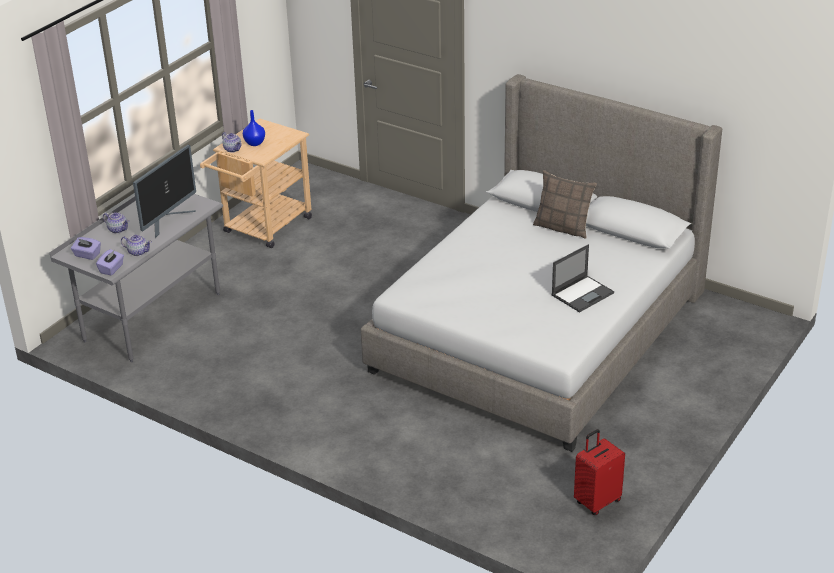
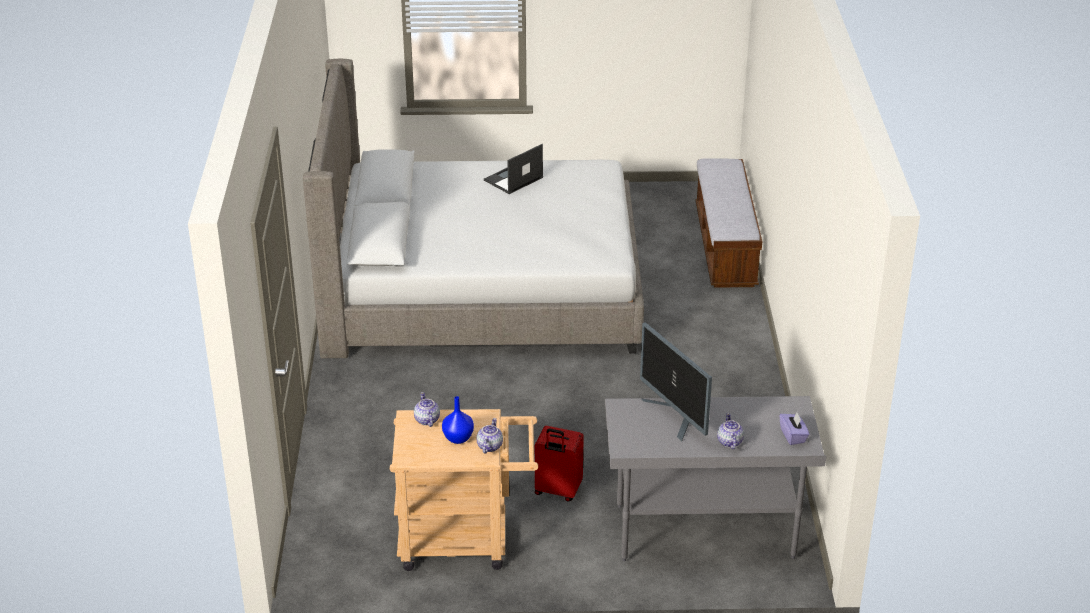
camera: 125 degrees left, 0 degrees up
purple tissue box [96,249,124,276] -> none
teapot [121,235,152,256] -> teapot moved to [414,392,440,427]
monitor [133,145,196,238] -> monitor turned 120 degrees counterclockwise [640,322,712,441]
pillow [533,170,597,239] -> none
laptop [551,244,614,313] -> laptop turned 60 degrees counterclockwise [484,144,543,194]
red suitcase [574,429,625,515] -> red suitcase moved to [535,426,584,501]
none -> bench [696,158,762,288]

